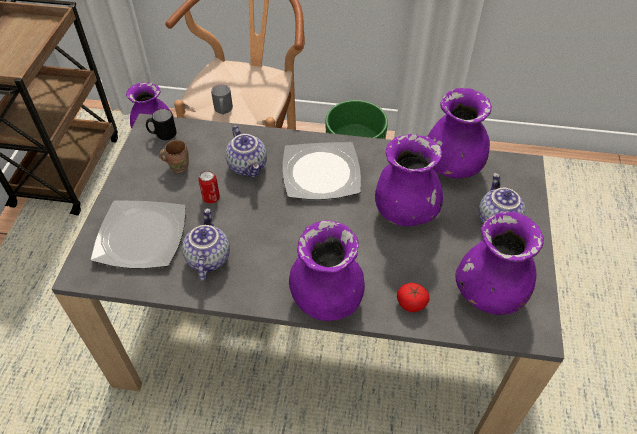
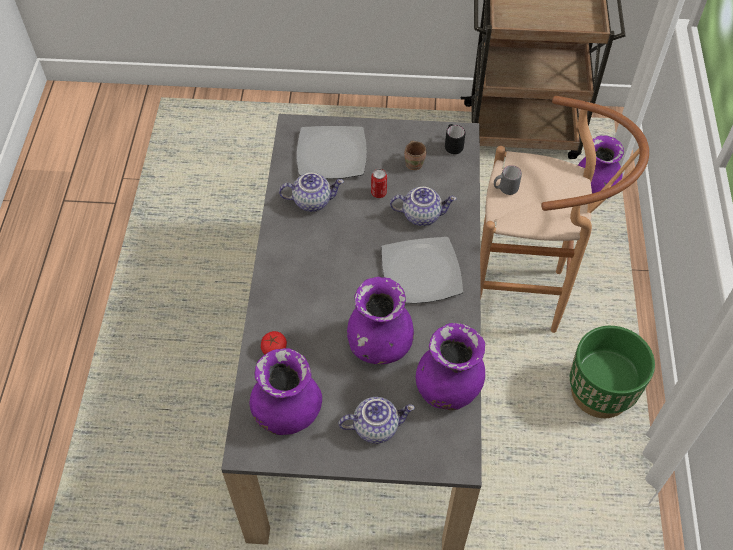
camera: 85 degrees right, 5 degrees up
teapot [225,125,267,177] -> teapot turned 150 degrees counterclockwise [390,187,457,226]
purple vase [289,220,365,321] -> none

